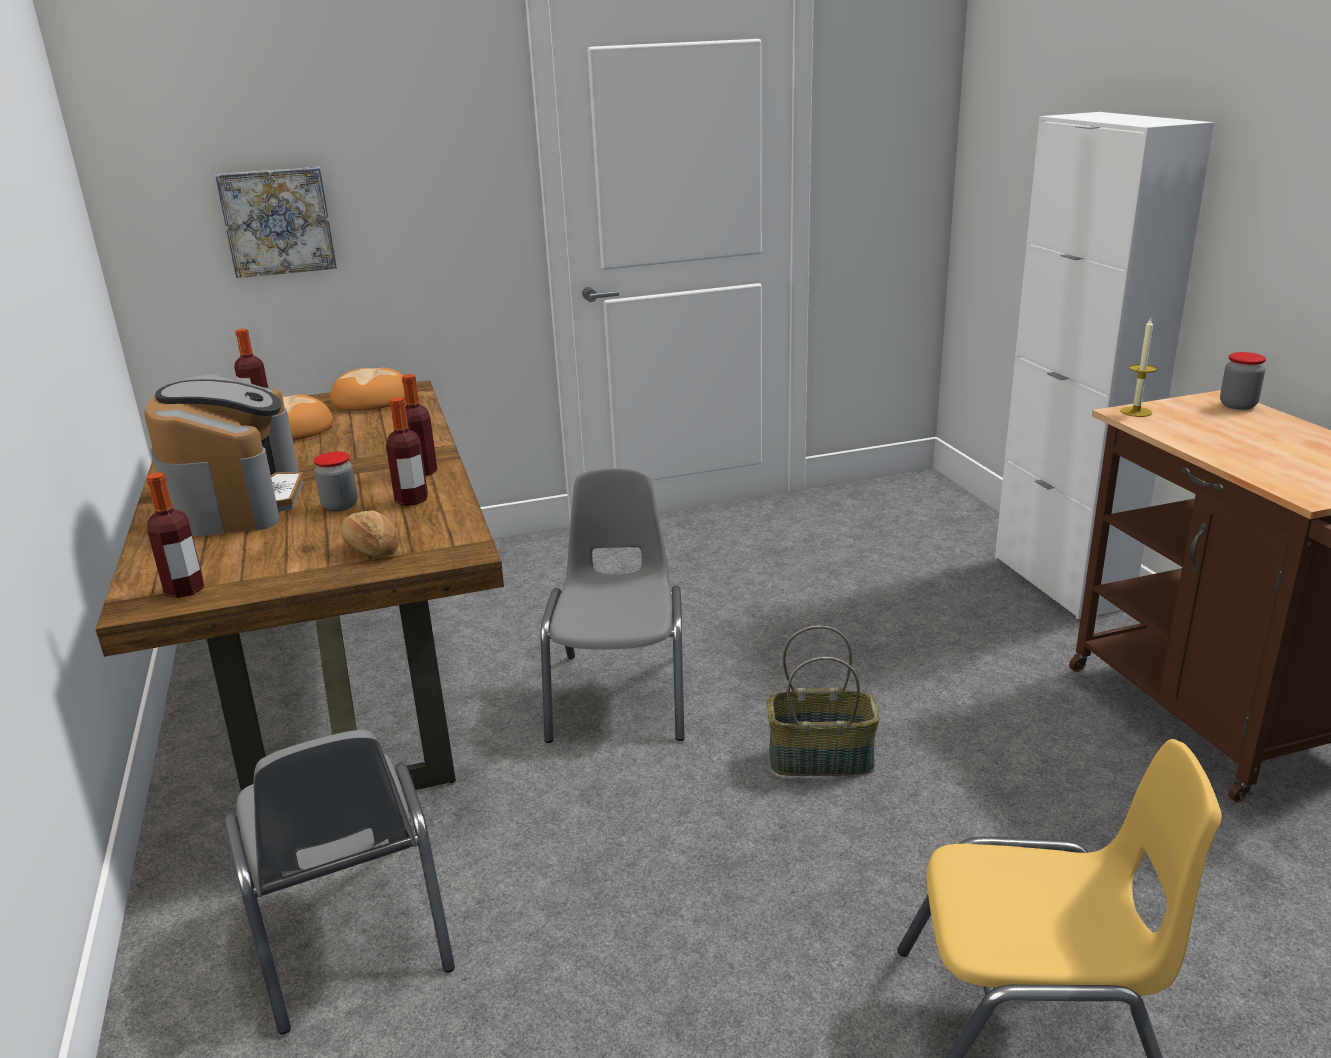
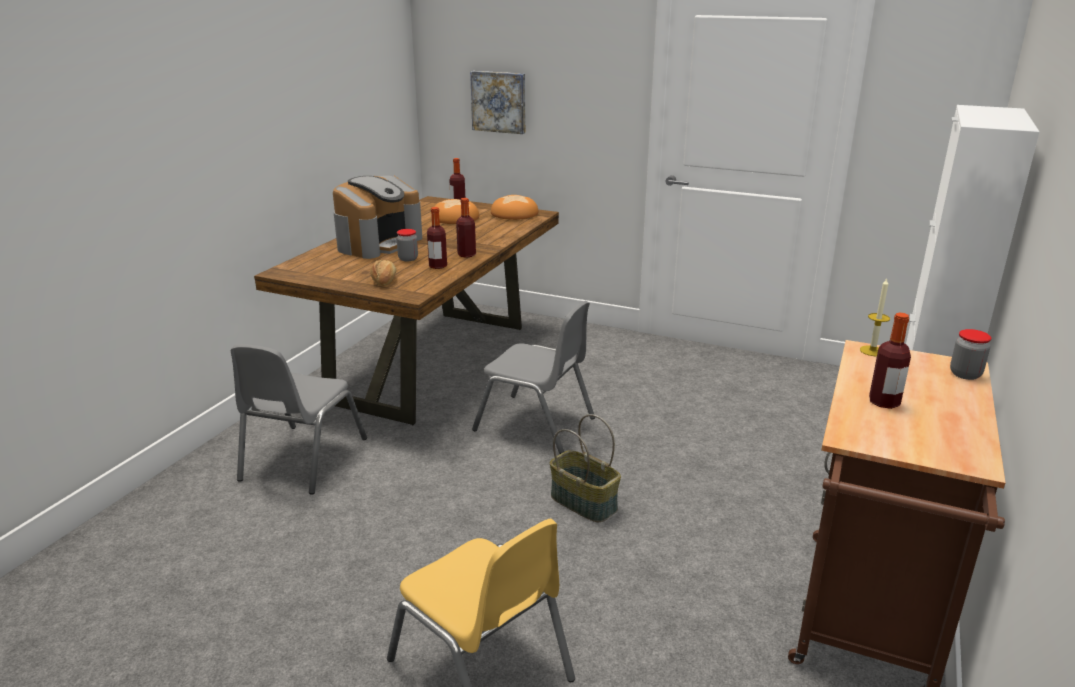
camera: 40 degrees right, 0 degrees up
bottle [147,472,204,598] -> bottle moved to [869,313,911,409]
grey chair [540,468,685,743] -> grey chair turned 75 degrees clockwise [472,301,595,454]

